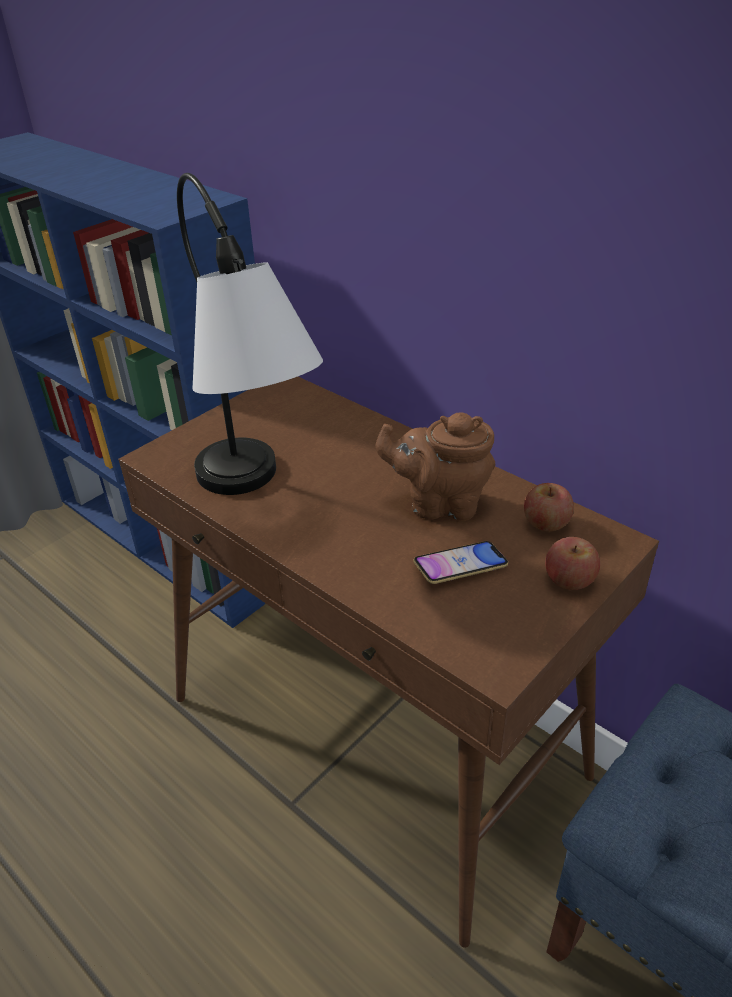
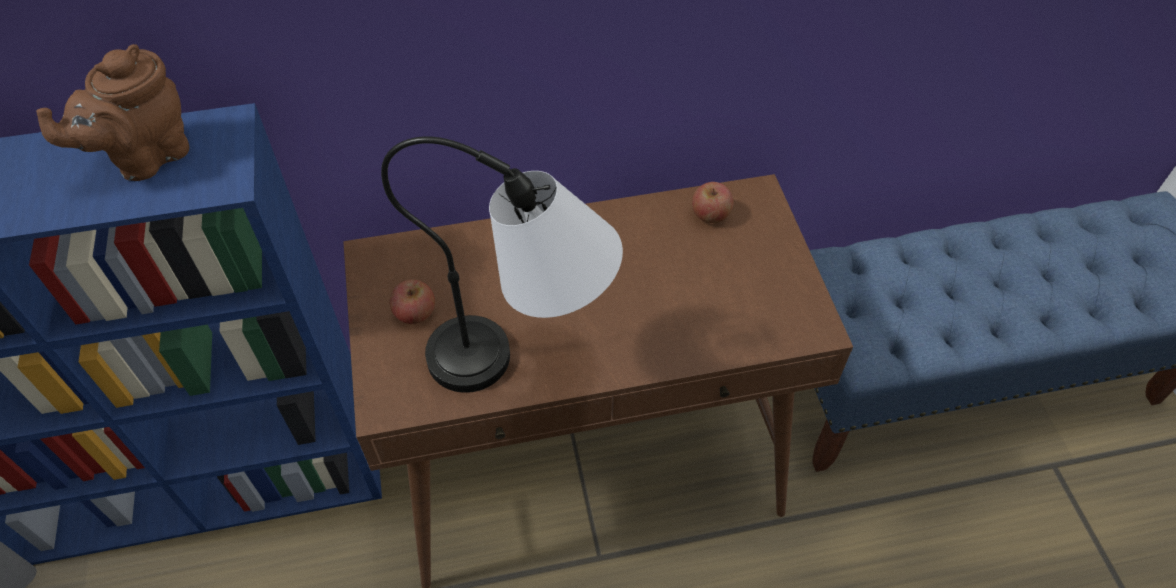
camera: 55 degrees left, 15 degrees up
brown teapot [376,412,495,521] -> brown teapot moved to [36,44,189,181]
phone [413,541,508,584] -> none
apple [545,537,600,590] -> apple moved to [390,279,435,324]

